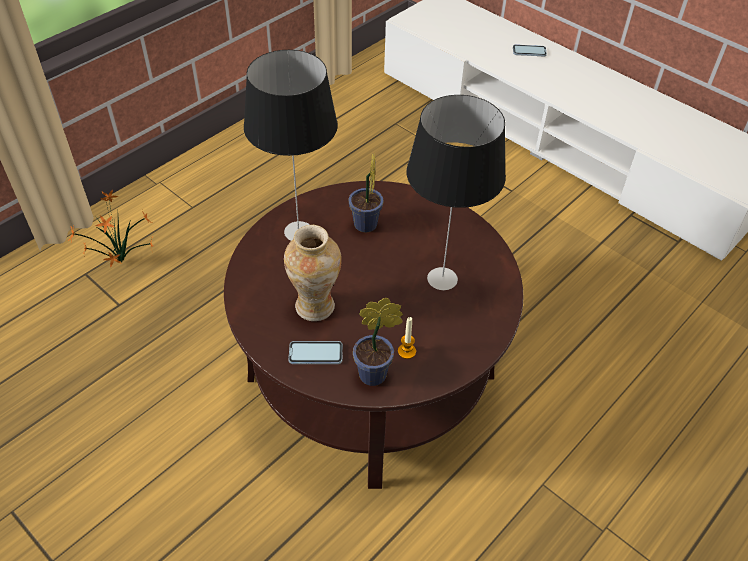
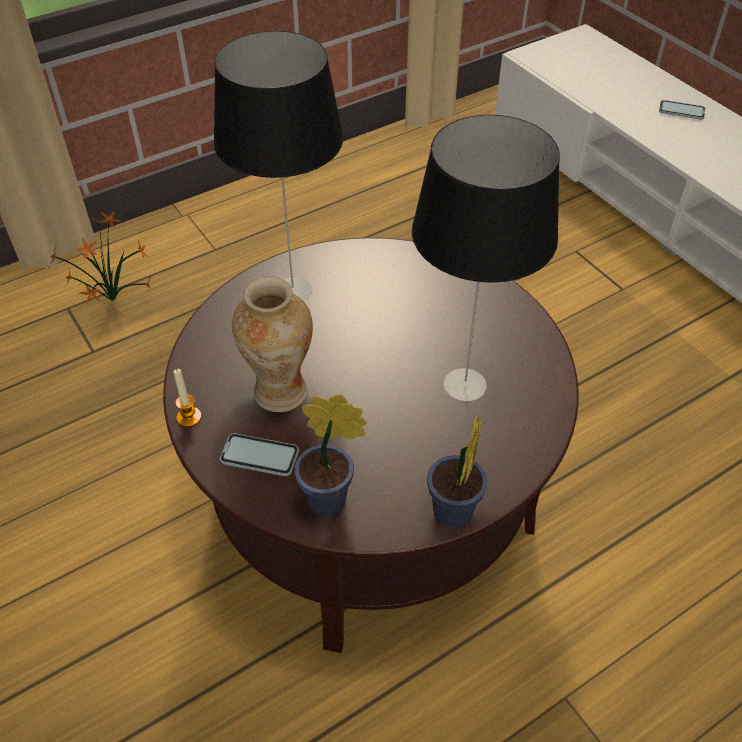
camera: 15 degrees right, 0 degrees up
potted plant [348,154,384,232] -> potted plant moved to [427,414,487,528]
candle [398,317,416,359] -> candle moved to [174,369,202,427]

